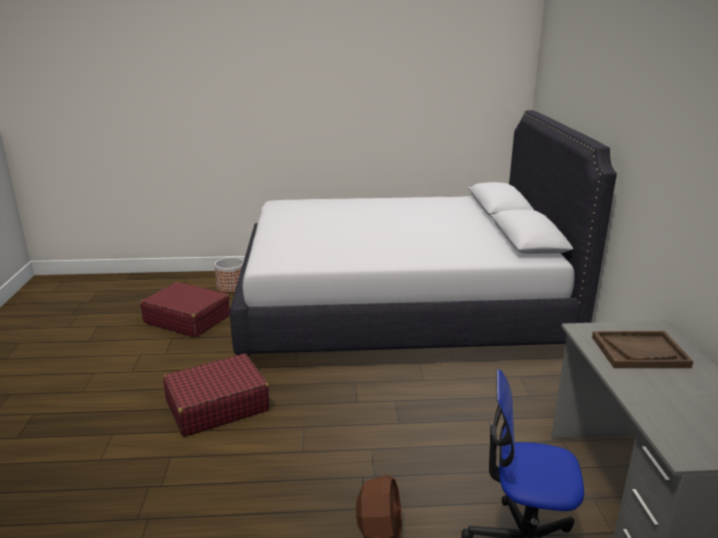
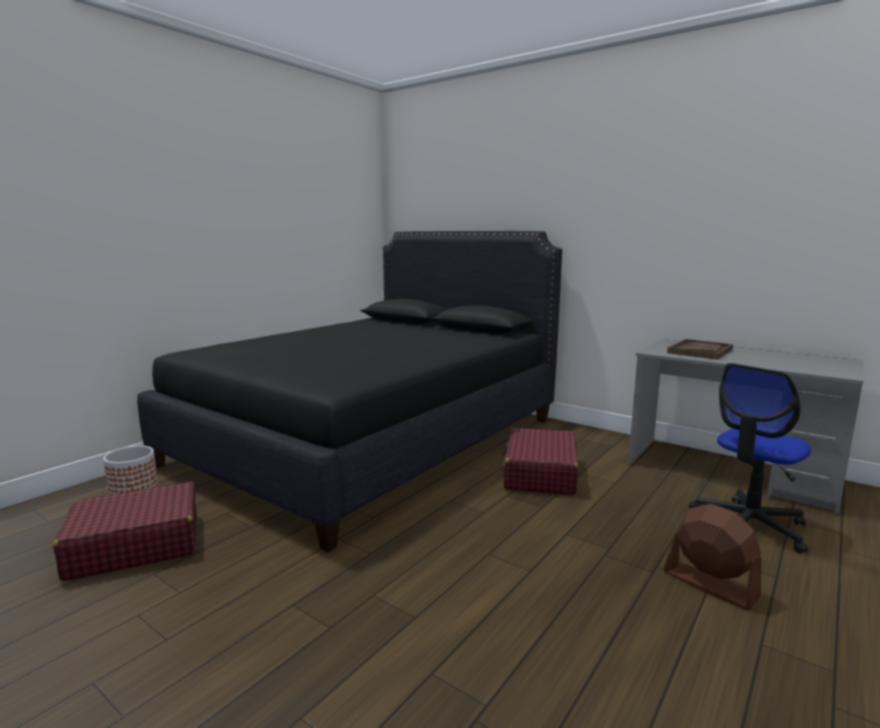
camera: 50 degrees left, 10 degrees down
red suitcase [163,353,270,437] -> red suitcase moved to [502,428,579,495]
white bed [230,110,617,358] -> black bed [137,231,562,552]

